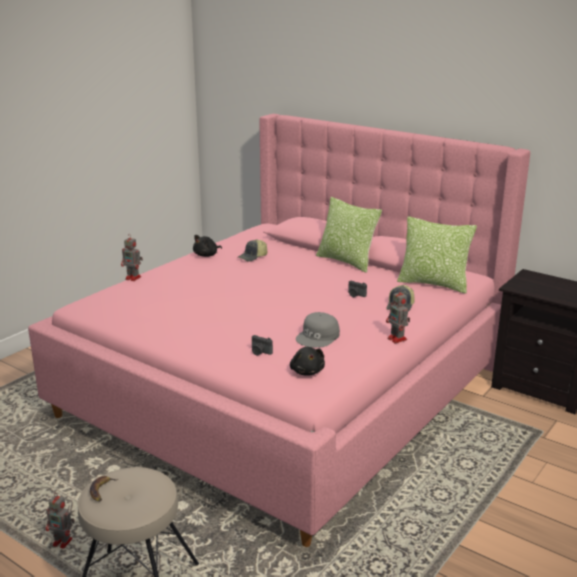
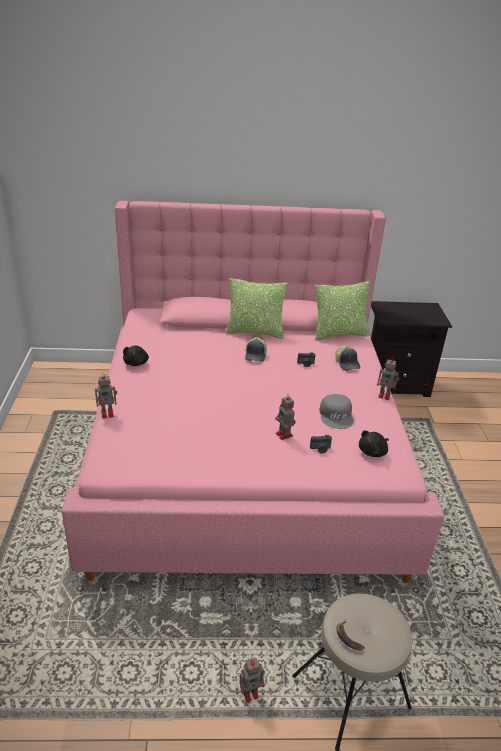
camera: 40 degrees left, 10 degrees up
cap [237,239,267,262] -> cap moved to [245,337,267,362]
black plush toy [290,347,325,376] -> black plush toy turned 105 degrees clockwise [359,430,389,457]
none -> toy robot [275,395,296,440]

